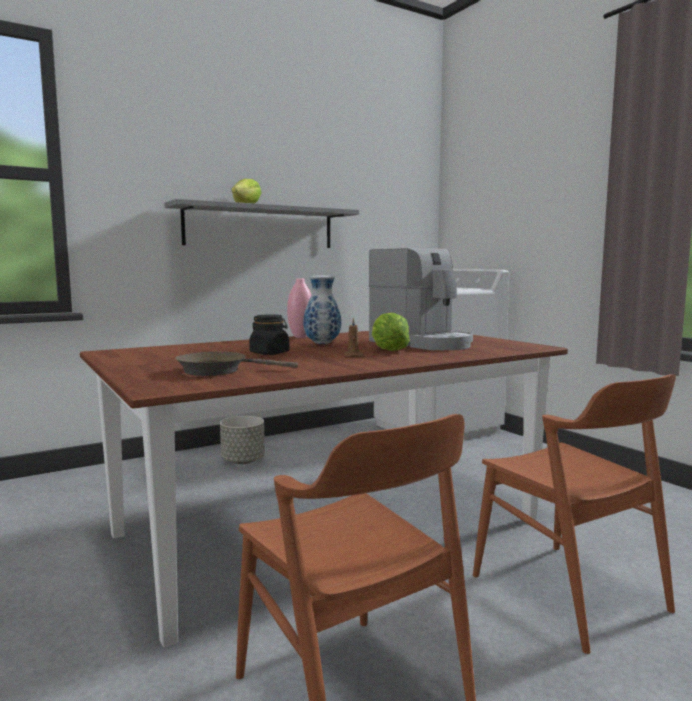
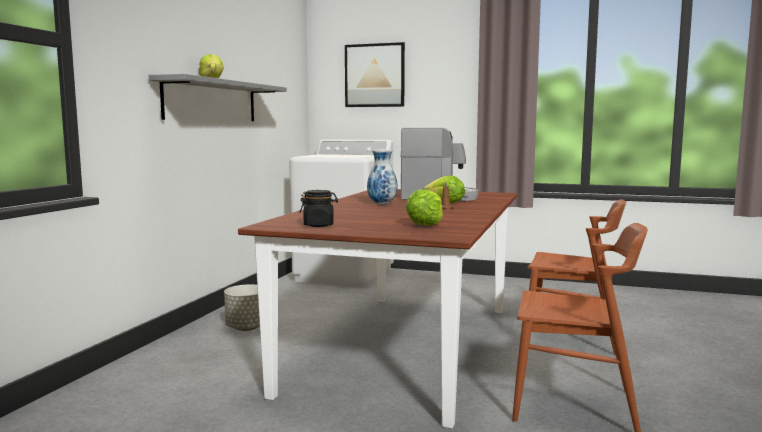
camera: 40 degrees left, 0 degrees up
brown frying pan [175,352,298,376] -> lettuce [405,189,443,225]
black jar [249,315,289,355] -> black jar moved to [300,190,338,227]
pink vase [287,279,311,338] -> none
none -> picture [345,42,405,107]

